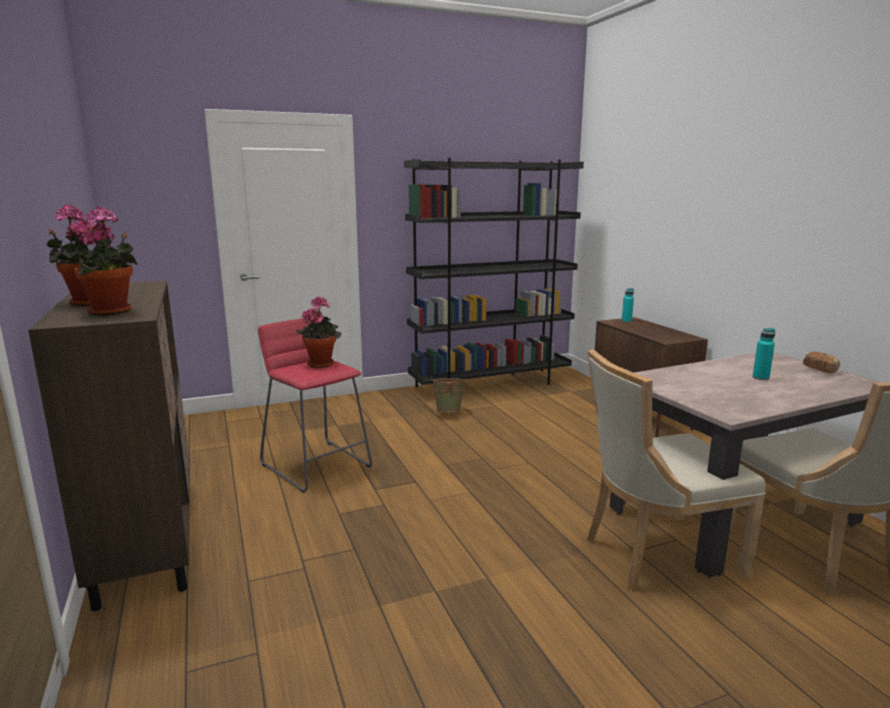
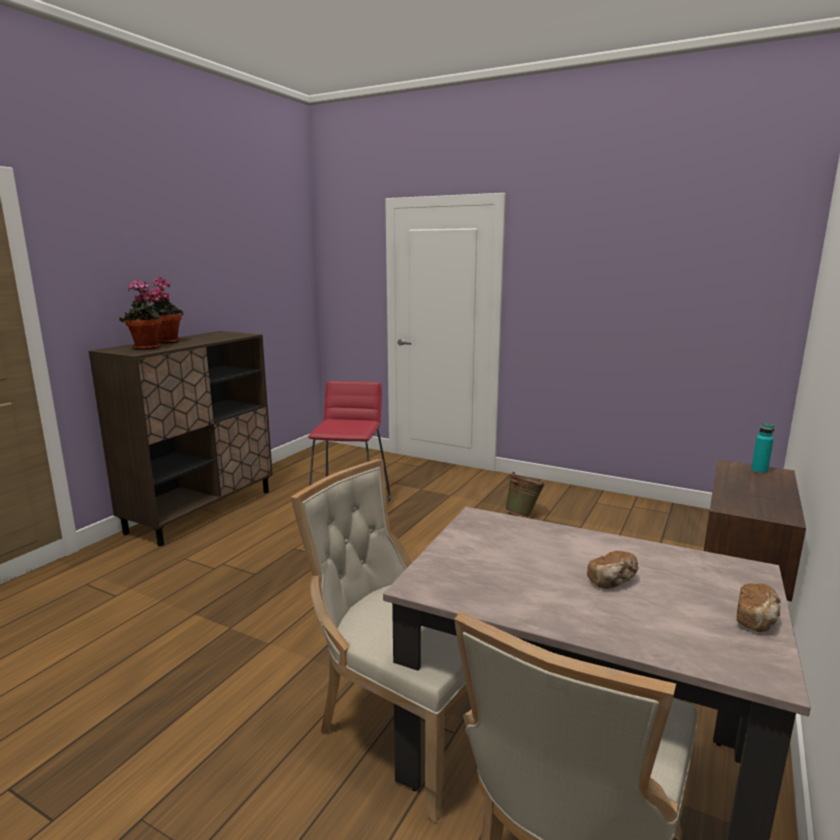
camera: 50 degrees right, 0 degrees up
potted plant [296,296,341,368] -> none
black bookcase [404,158,584,387] -> none
turquoise bottle [753,328,775,380] -> bread [587,551,639,589]

